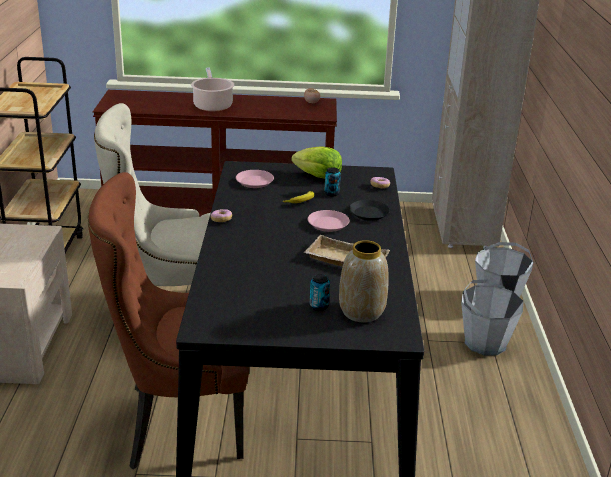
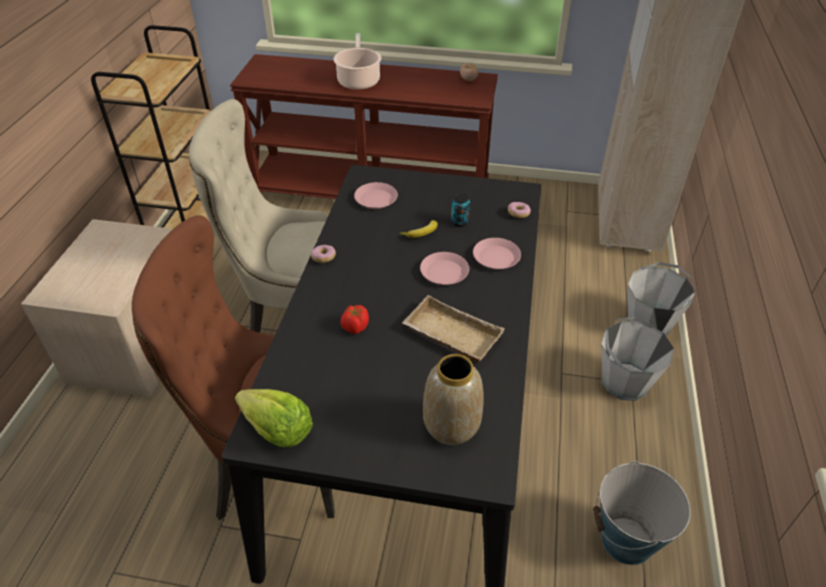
camera: 10 degrees right, 15 degrees up
lettuce [291,146,342,179] -> lettuce moved to [235,389,313,447]
can [310,274,330,311] -> none
black plate [349,200,390,221] -> pink plate [473,238,521,270]
none -> tomato [340,305,369,334]
none -> bucket [593,461,691,565]

